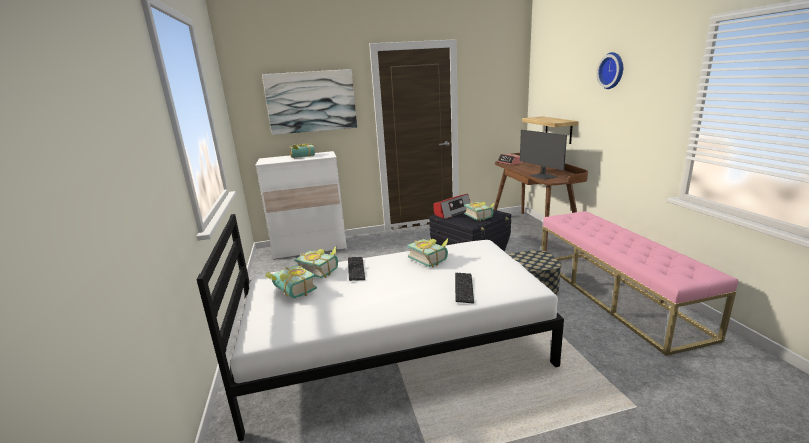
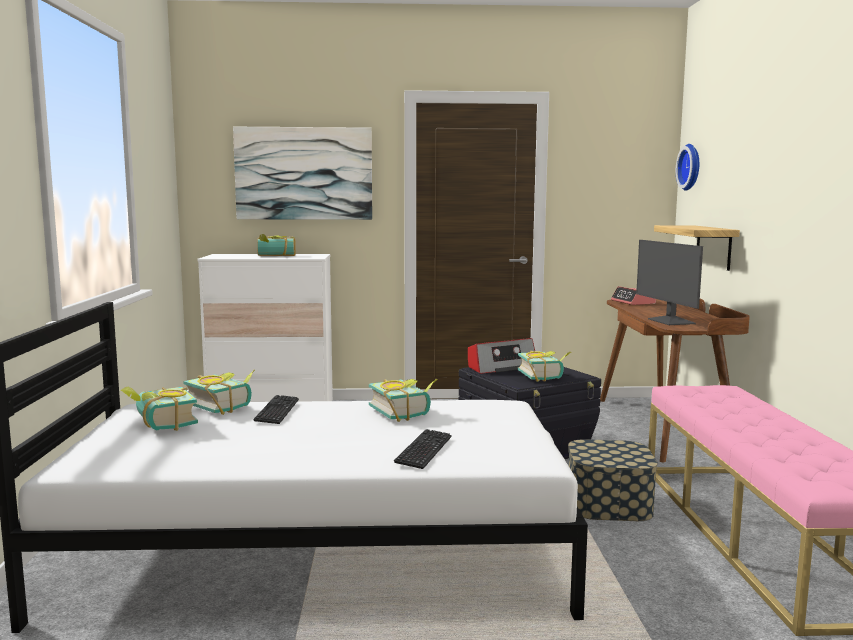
camera: 10 degrees right, 10 degrees down
wall clock [597,52,623,89] -> wall clock moved to [676,144,699,191]

